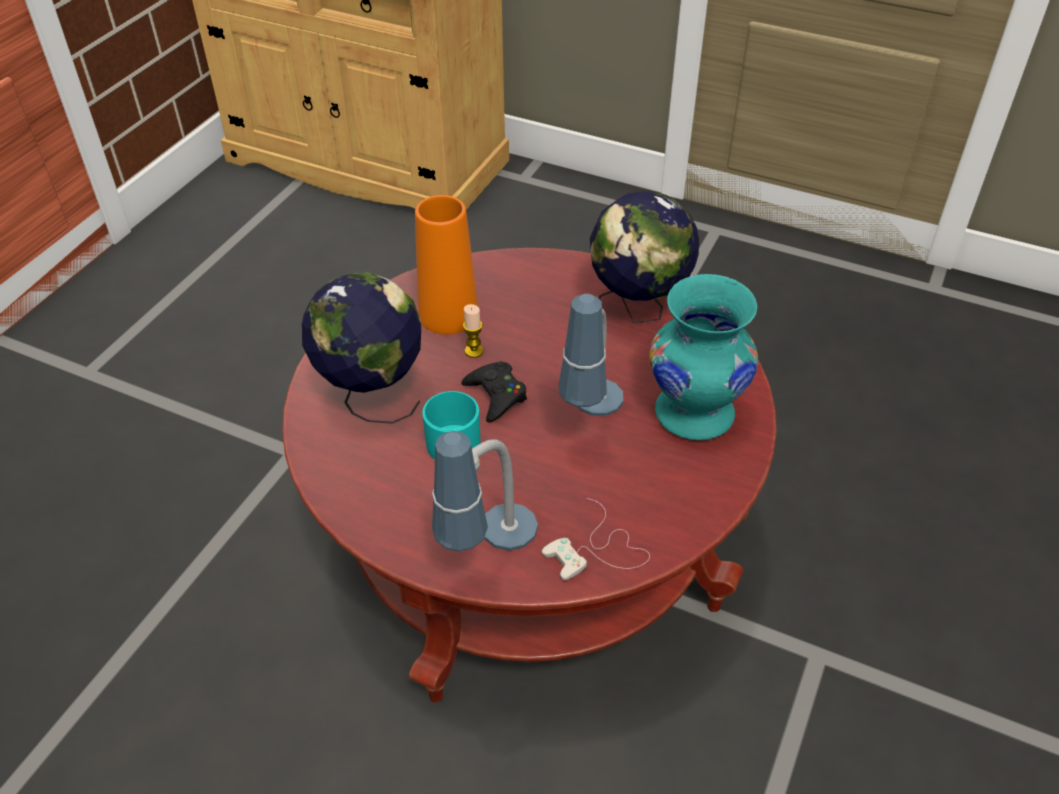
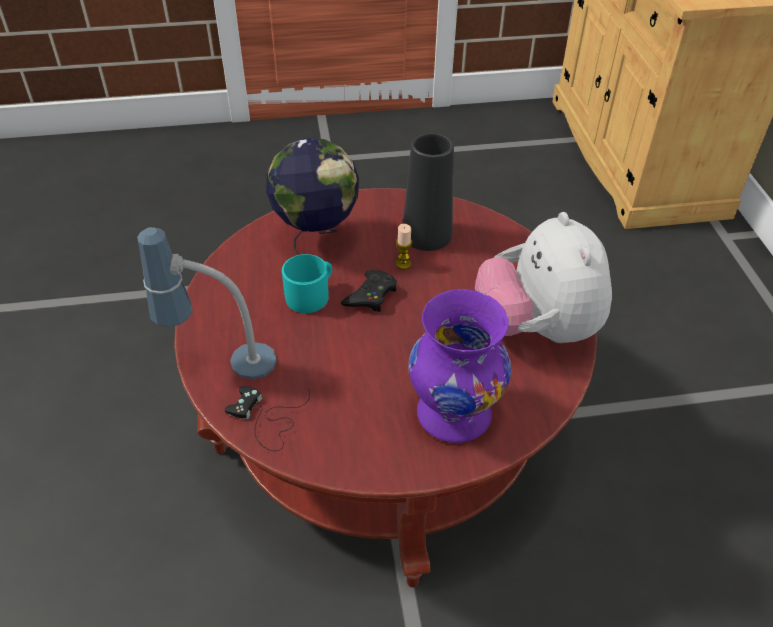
camera: 55 degrees right, 0 degrees up
orange vase [415,195,478,334] -> black vase [403,133,454,251]
white game controller [542,498,650,581] -> black game controller [225,386,310,451]
table lamp [559,294,623,416] -> none
globe [590,191,699,324] -> plush toy [475,212,612,343]
turquoise vase [649,274,758,440] -> purple vase [408,289,511,443]

